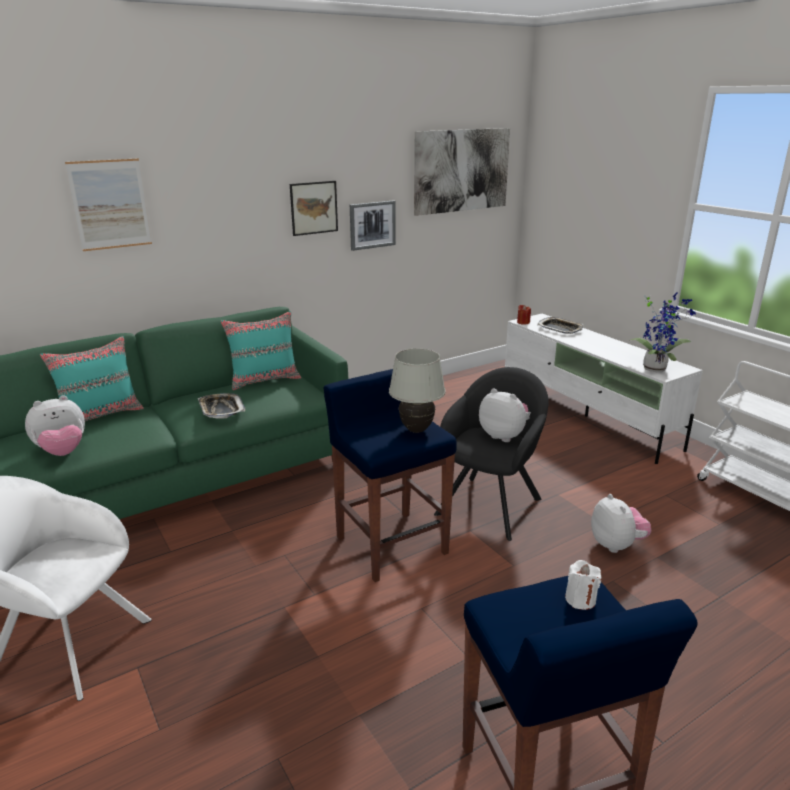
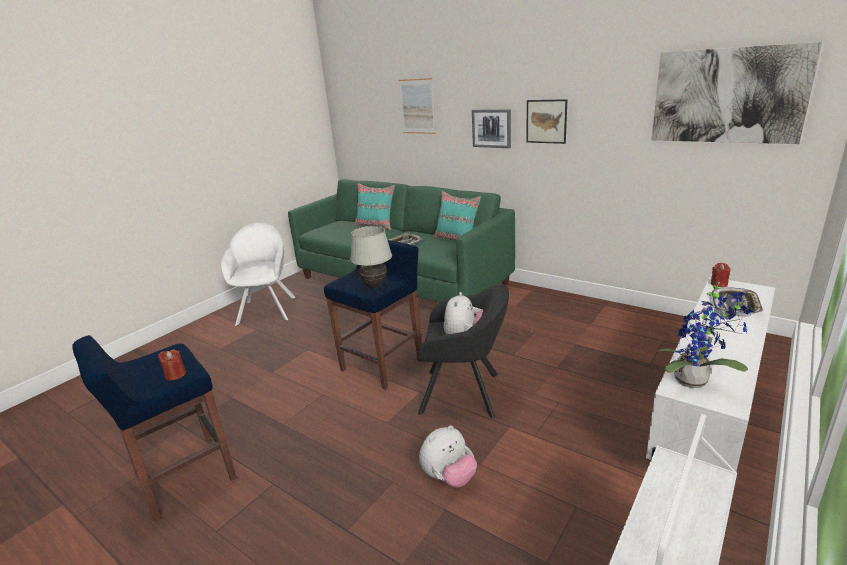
camera: 70 degrees right, 0 degrees up
plush toy [25,395,85,456] -> none
picture [350,200,396,251] -> picture moved to [472,109,511,148]
white candle [565,560,602,610] -> red candle [158,350,186,380]

